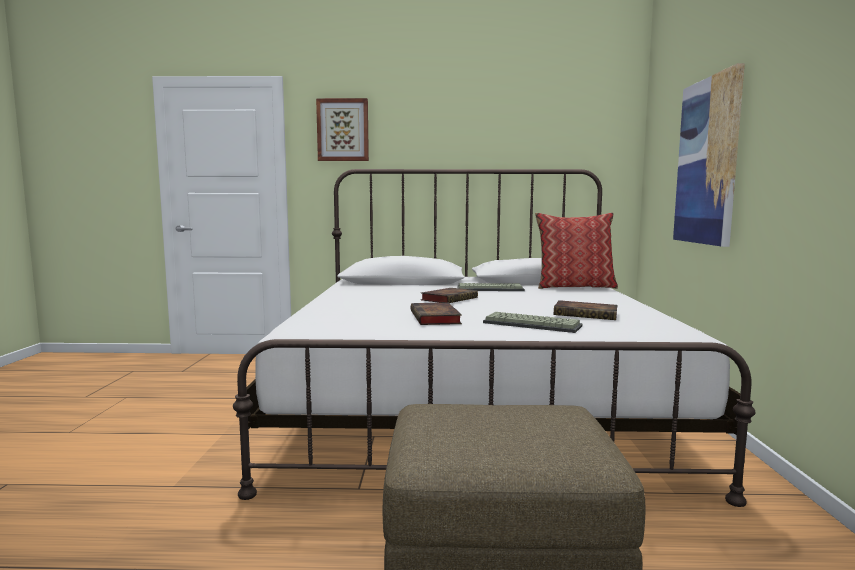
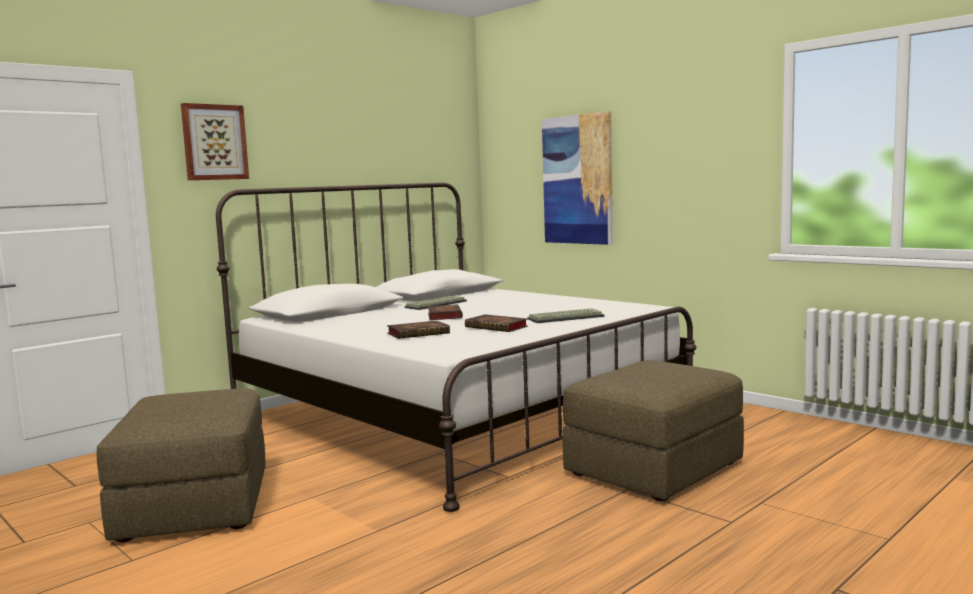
camera: 45 degrees left, 0 degrees up
pillow [535,212,618,289] -> none
book [554,300,617,320] -> book moved to [387,321,450,339]
none -> brown ottoman [97,388,265,542]

